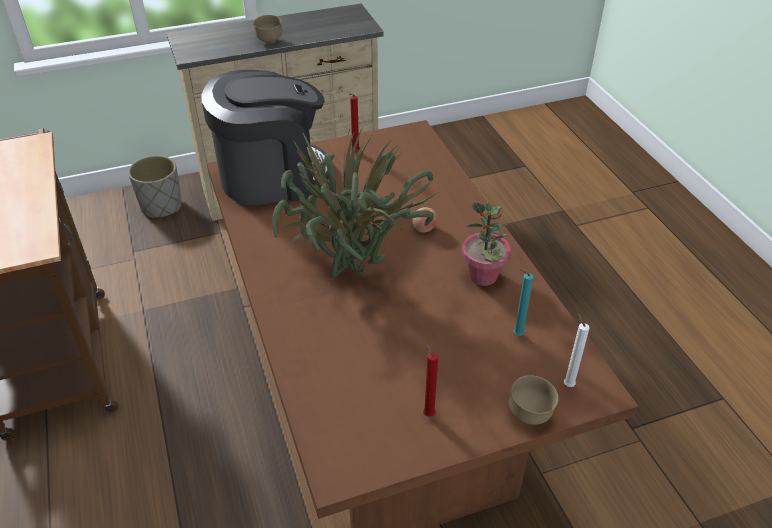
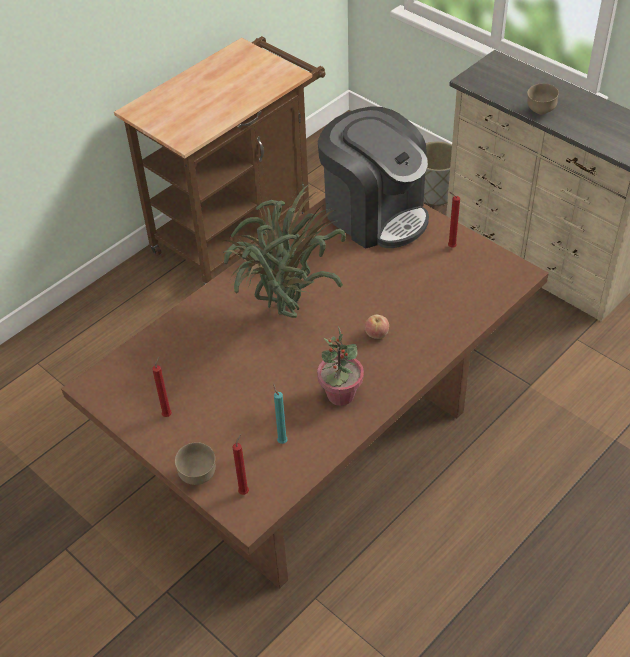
camera: 65 degrees right, 5 degrees up
white candle [564,313,589,387] -> red candle [232,434,249,495]

